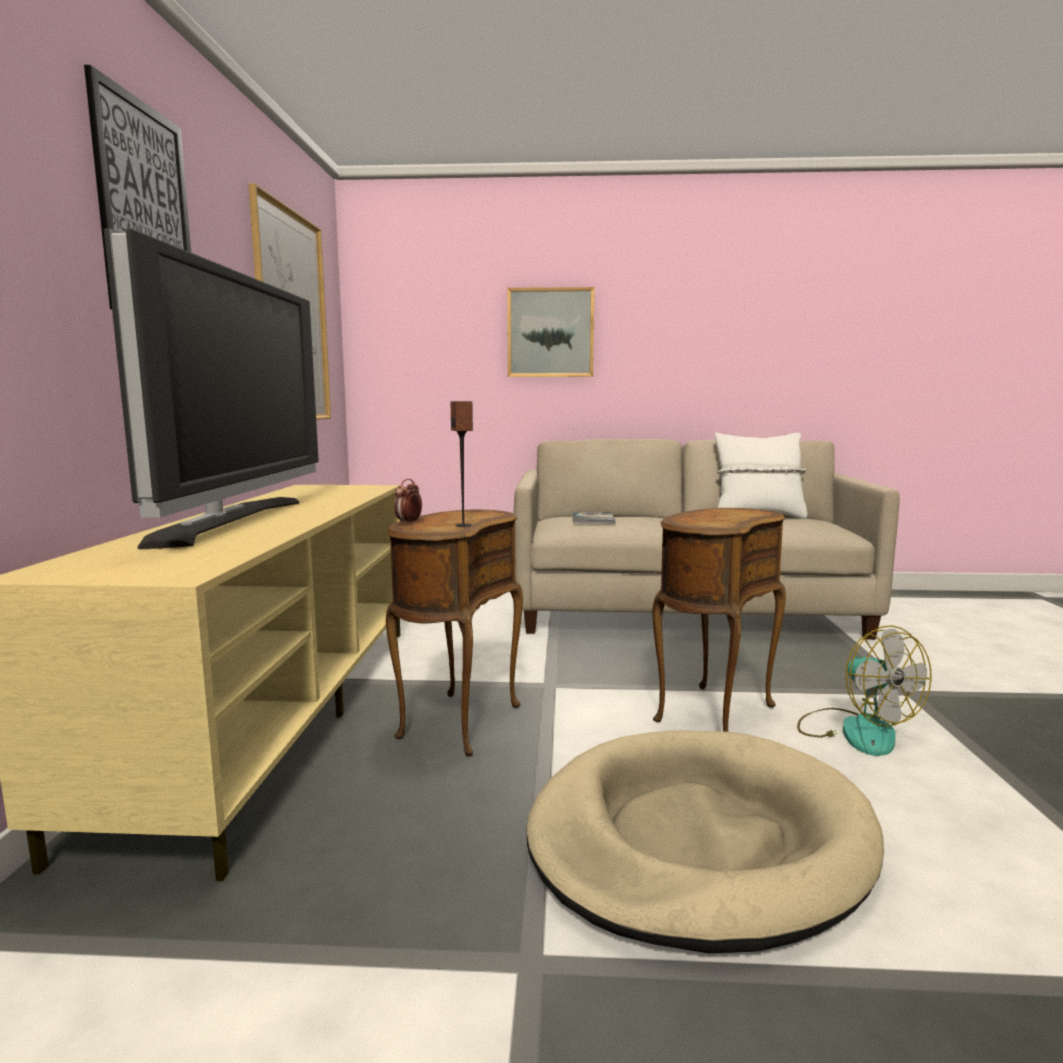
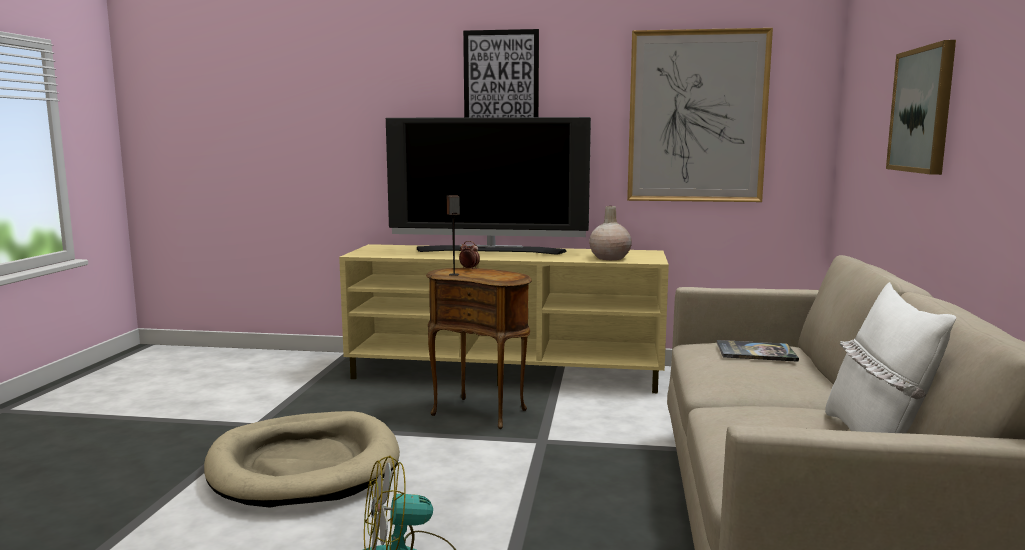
camera: 95 degrees right, 0 degrees up
brown side table [652,508,786,732] -> none
none -> beige vase [589,206,632,260]

